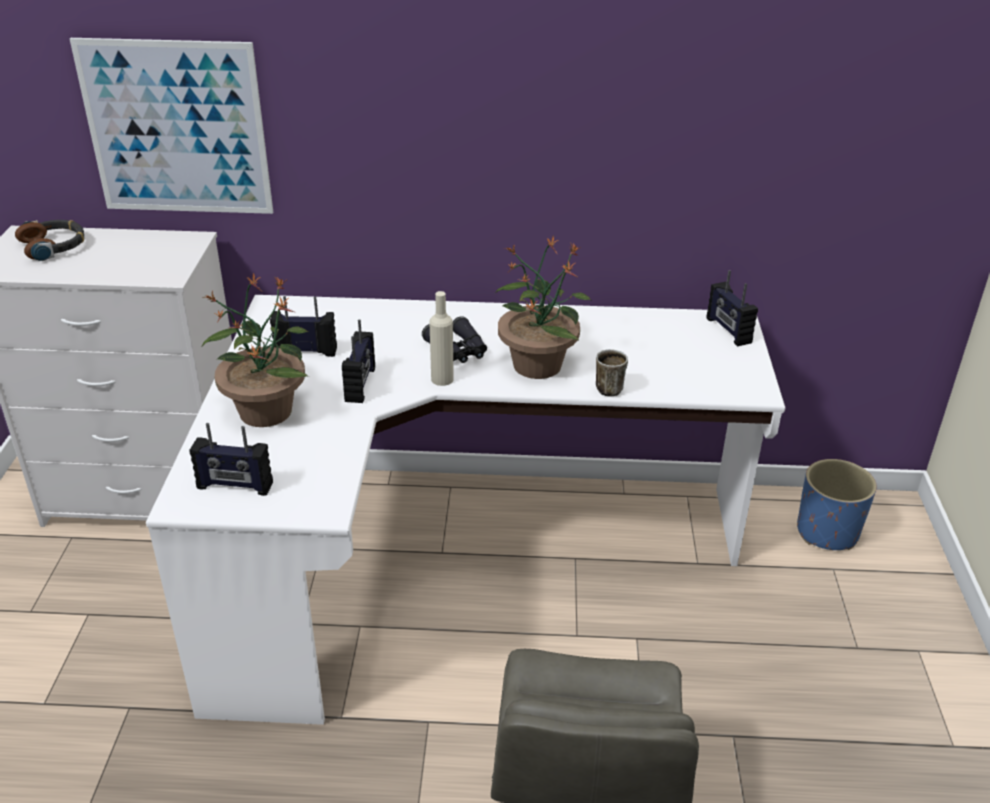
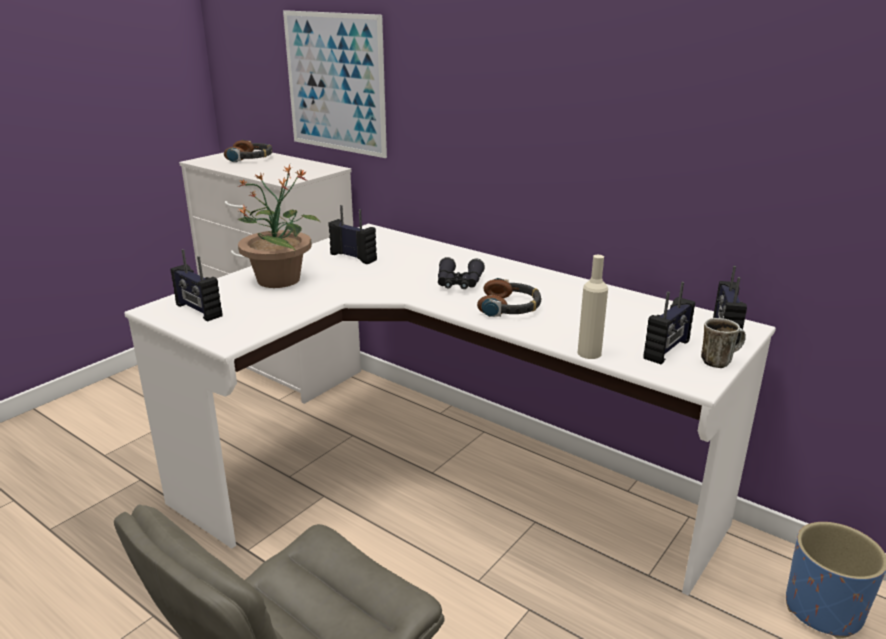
camera: 35 degrees right, 10 degrees down
radio [342,319,375,403] -> radio moved to [643,282,695,364]
beige bottle [429,291,454,386] -> beige bottle moved to [578,255,608,359]
potted plant [495,235,592,379] -> headphones [477,278,541,317]
mug [596,349,628,397] -> mug moved to [701,318,746,368]

